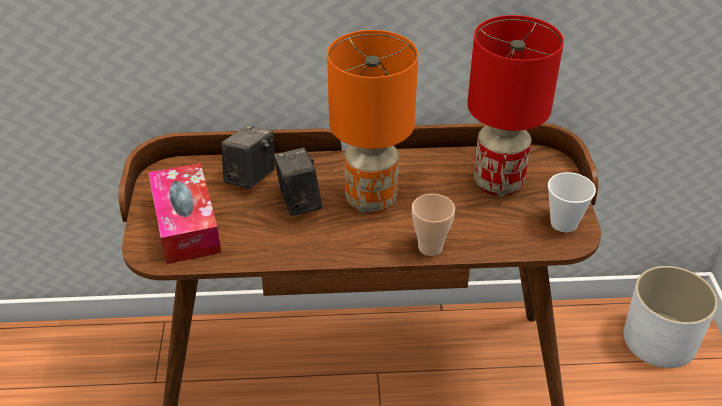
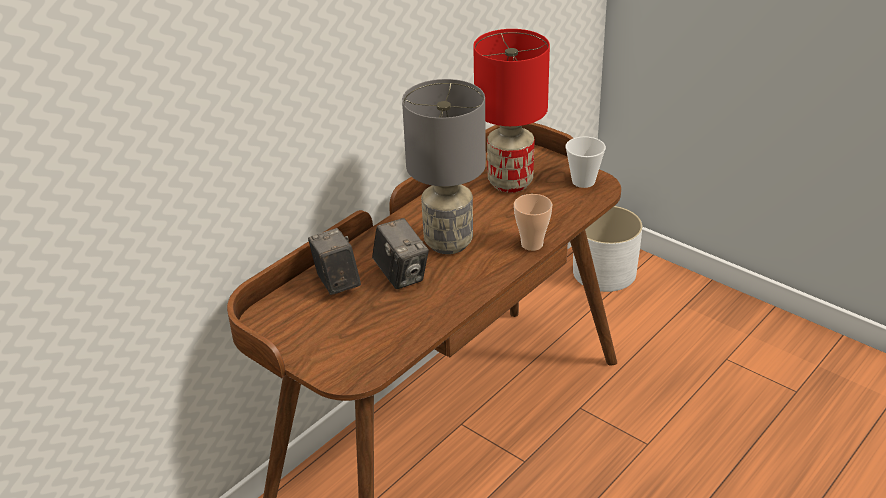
camera: 45 degrees left, 5 degrees down
tissue box [148,163,221,264] -> none
camera [274,148,322,216] -> camera turned 150 degrees counterclockwise [372,218,429,289]
orange table lamp [327,30,418,214] -> grey table lamp [402,79,486,254]

